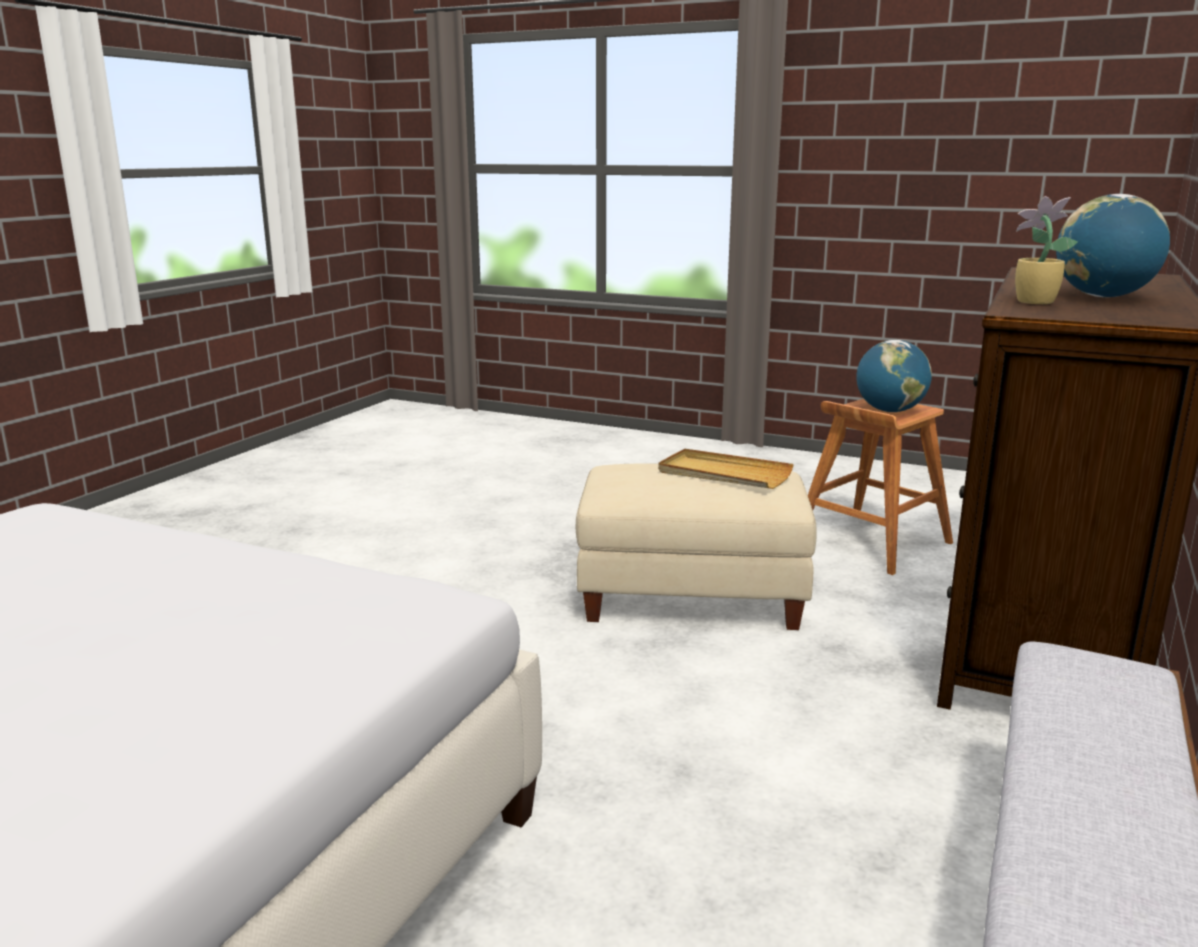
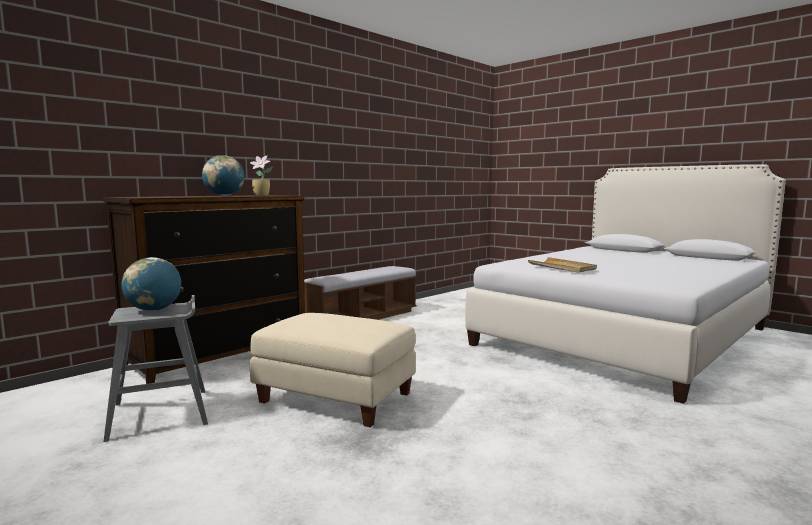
camera: 160 degrees left, 10 degrees down
beige tray [658,449,794,489] -> beige tray moved to [528,257,597,273]
brown stool [808,399,953,575] -> grey stool [103,295,208,442]

